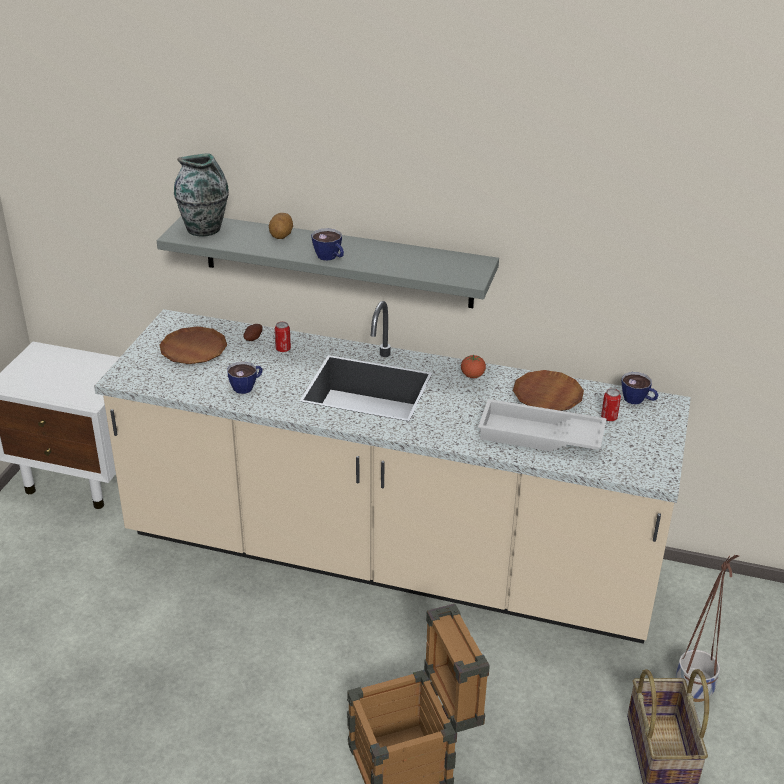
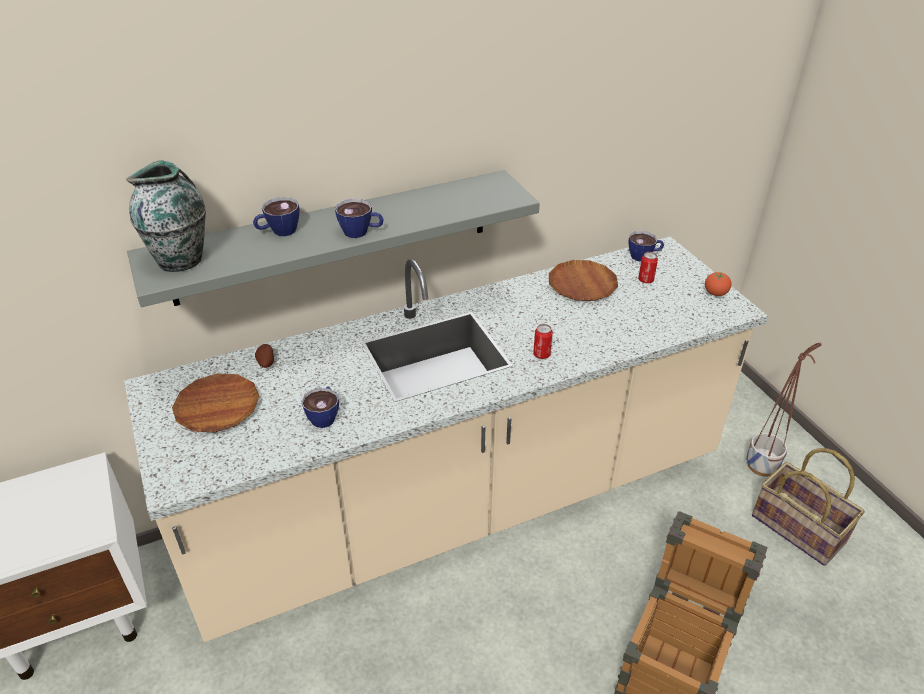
camera: 40 degrees left, 5 degrees up
potato [269,213,293,239] -> cup [253,197,299,236]
can [275,322,291,352] -> can moved to [533,324,553,359]
tomato [461,355,486,378] -> tomato moved to [705,272,732,296]
white tray [478,399,607,452] -> none

